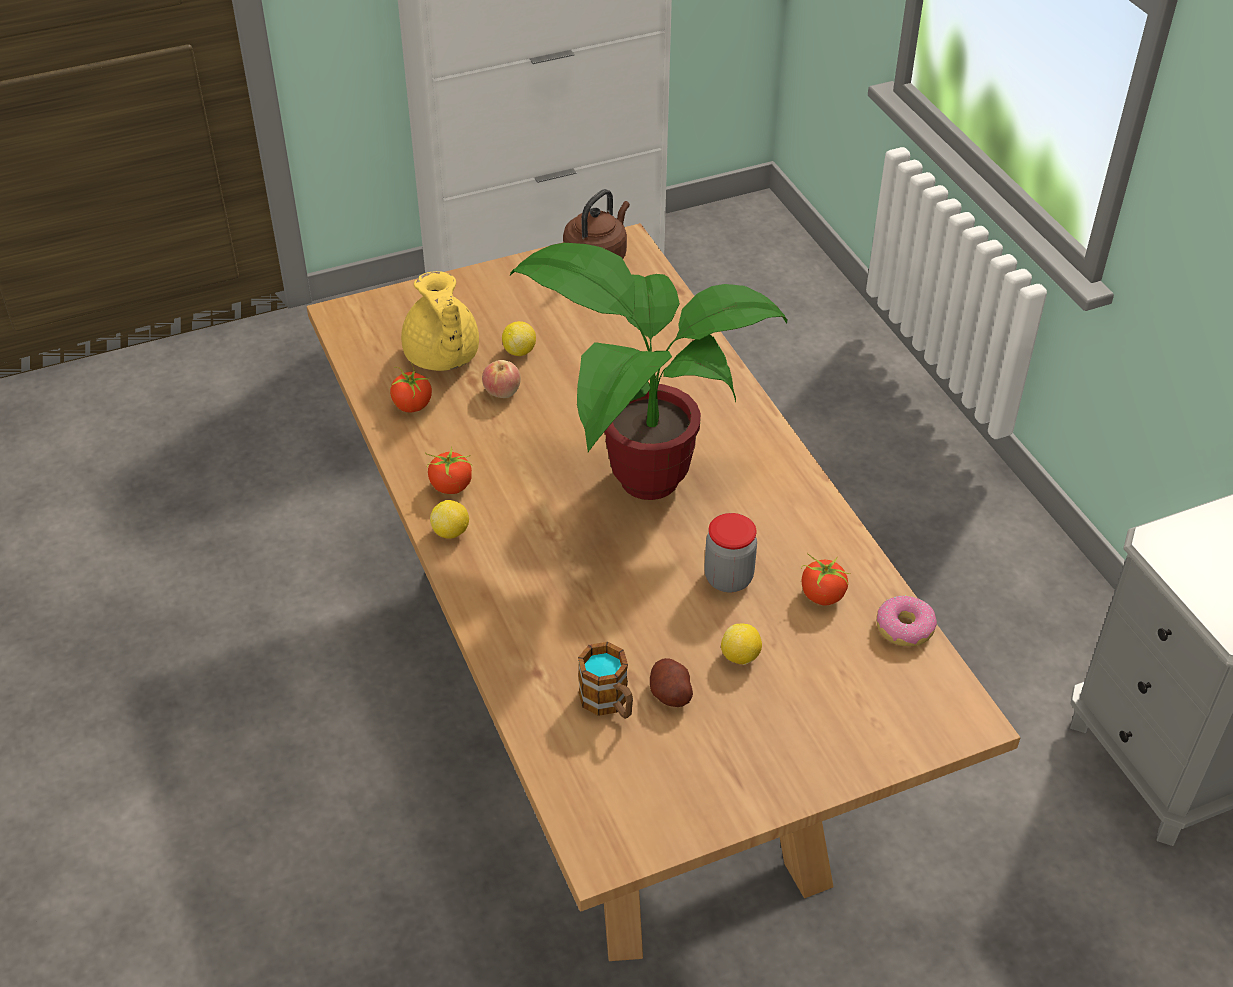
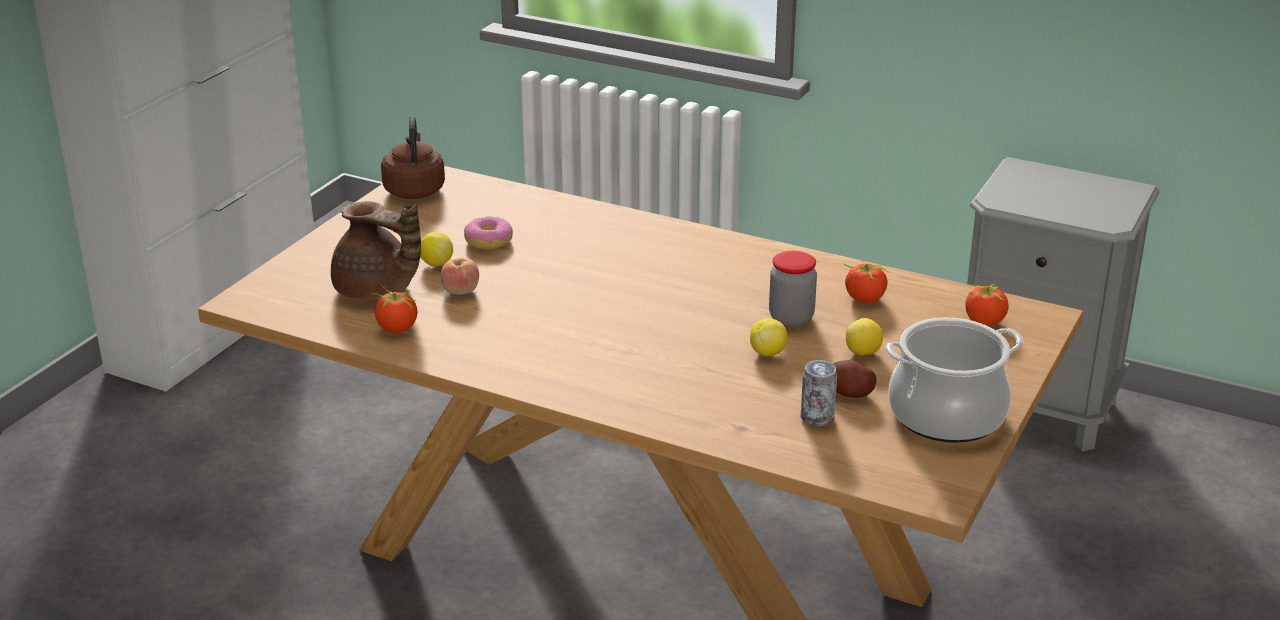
camera: 40 degrees left, 15 degrees down
yellow teapot [401,271,479,371] -> brown teapot [331,201,421,300]
tomato [425,446,473,494] -> tomato moved to [965,283,1009,326]
lemon [430,500,469,539] -> lemon moved to [750,318,788,356]
potted plant [510,243,788,500] -> none
mug [578,642,633,719] -> can [801,360,837,427]
donut [876,595,937,647] -> donut moved to [464,216,513,249]
none -> cooking pot [886,318,1024,443]

